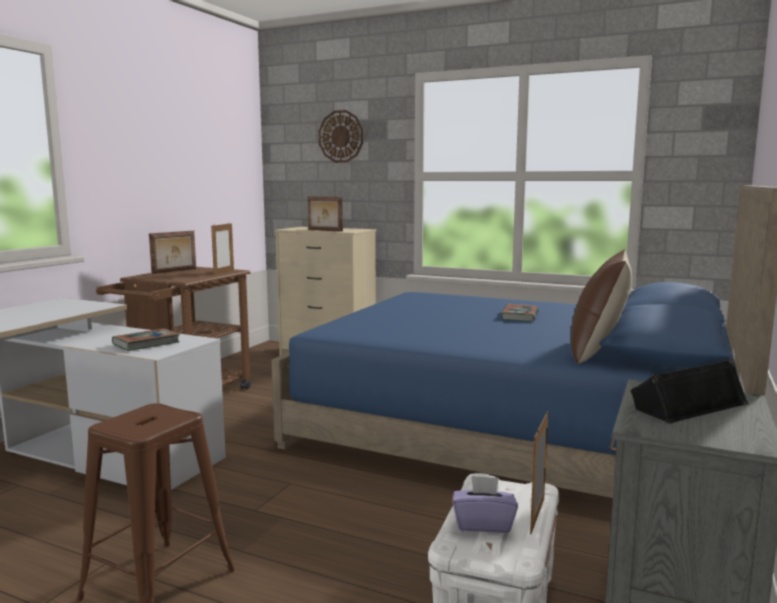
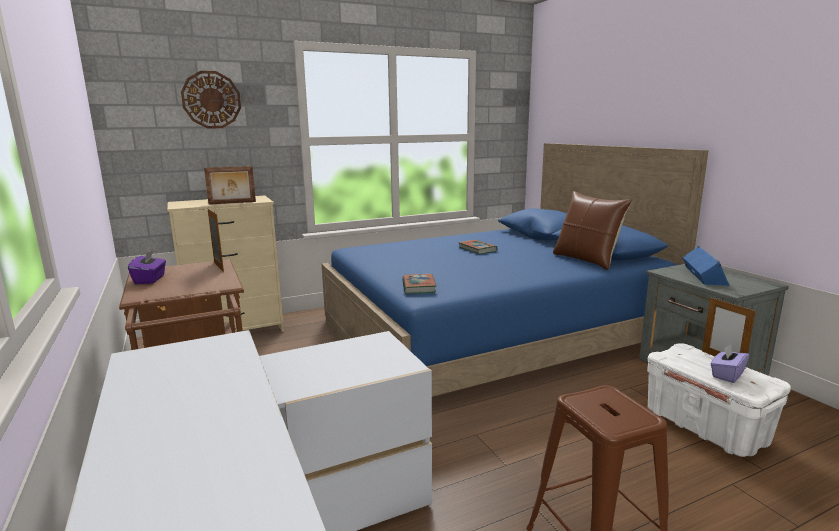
camera: 50 degrees left, 5 degrees up
book [112,328,180,351] -> book moved to [402,274,437,294]
picture frame [149,231,196,274] -> purple tissue box [128,249,166,284]
black speaker [631,359,748,424] -> blue speaker [682,246,730,286]

